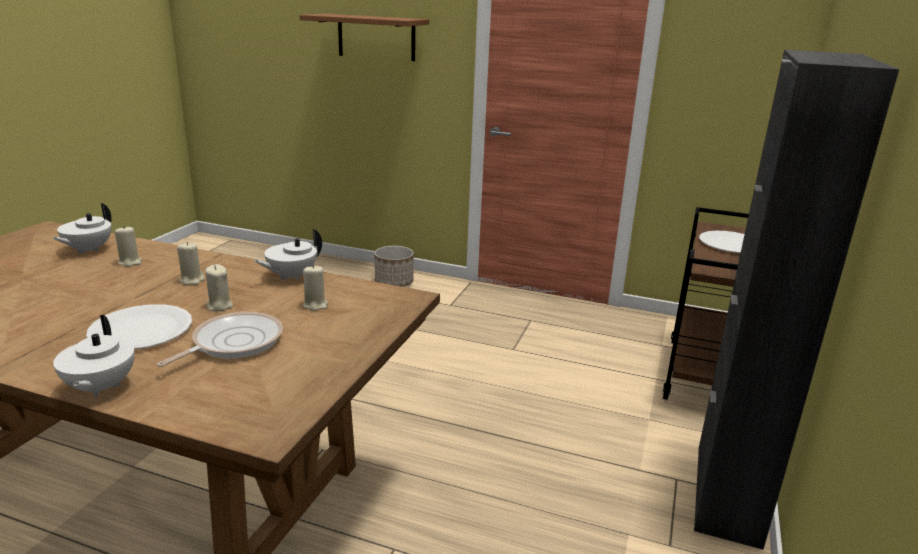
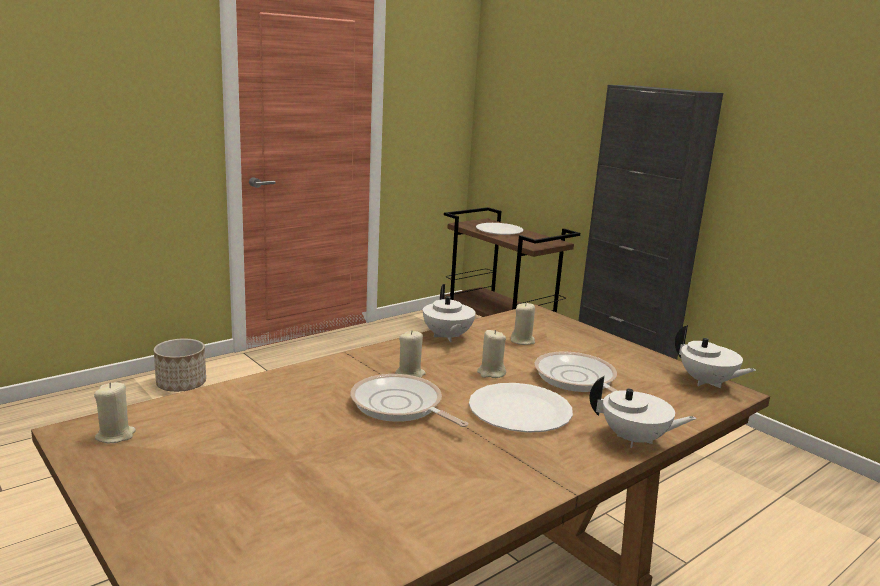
camera: 60 degrees left, 5 degrees down
white teapot [52,203,112,254] -> white teapot moved to [675,325,756,388]
beige candle [115,226,142,267] -> beige candle moved to [94,382,136,443]
brown shelf [299,14,429,61] -> none
none -> frying pan [350,374,468,427]

